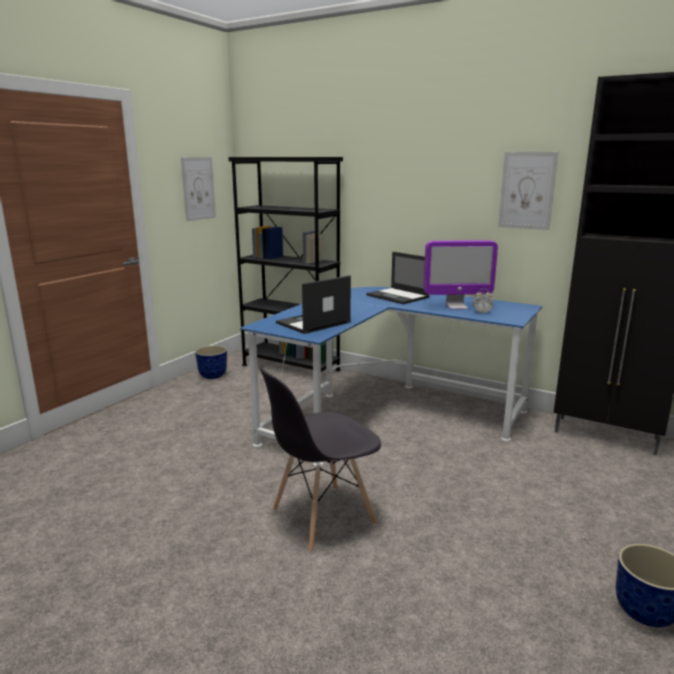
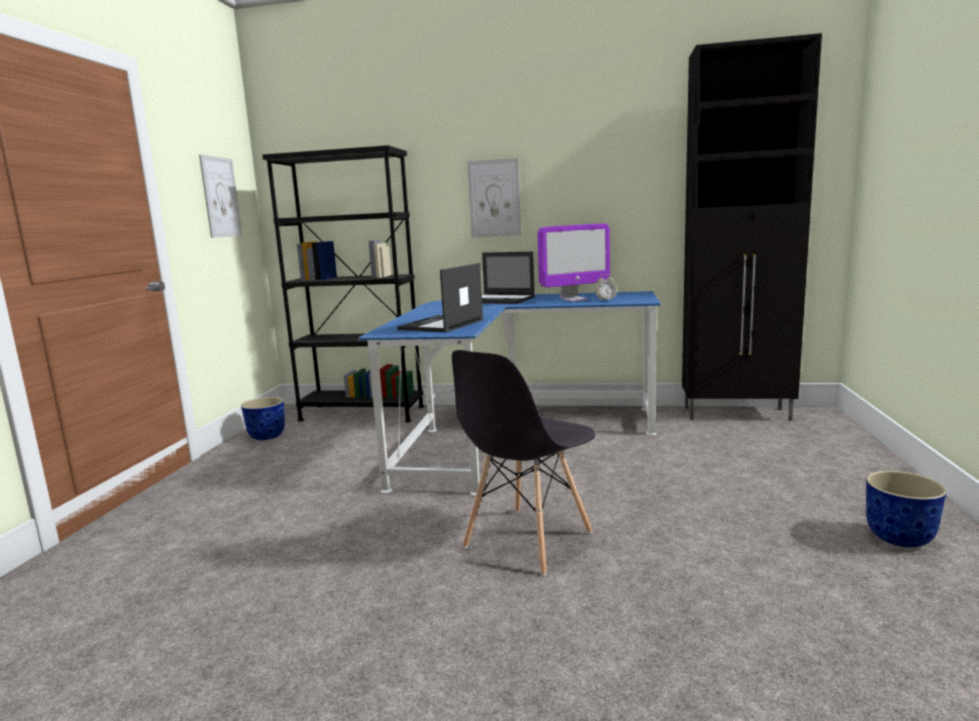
camera: 20 degrees left, 5 degrees down
picture [498,152,558,230] -> picture moved to [467,158,521,238]

